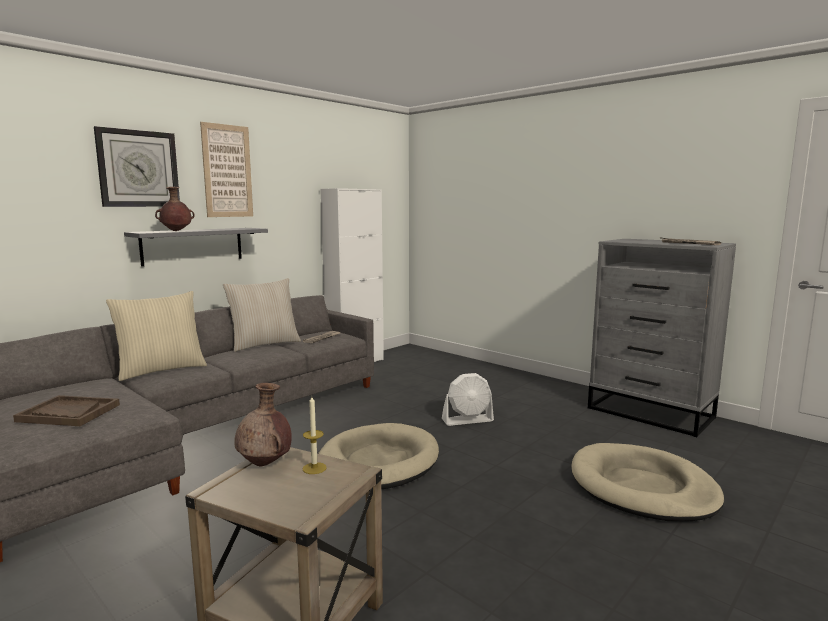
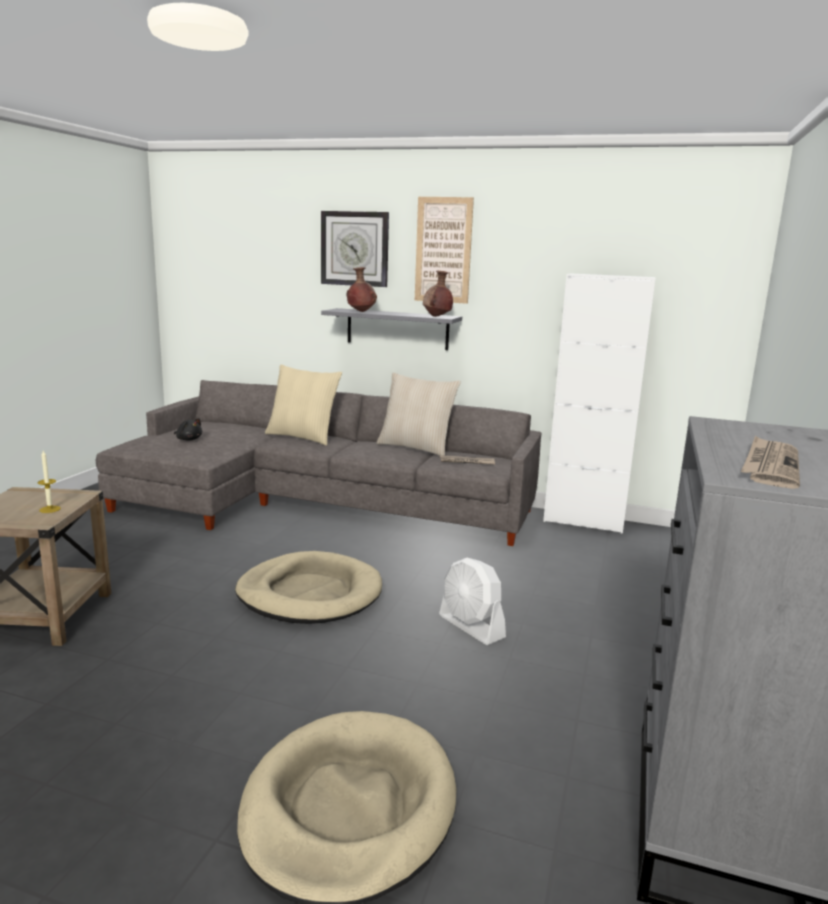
camera: 65 degrees right, 5 degrees up
brown tray [13,395,120,426] -> black plush toy [174,418,202,441]
brown vase [235,383,292,467] -> brown vase moved to [423,271,453,317]

